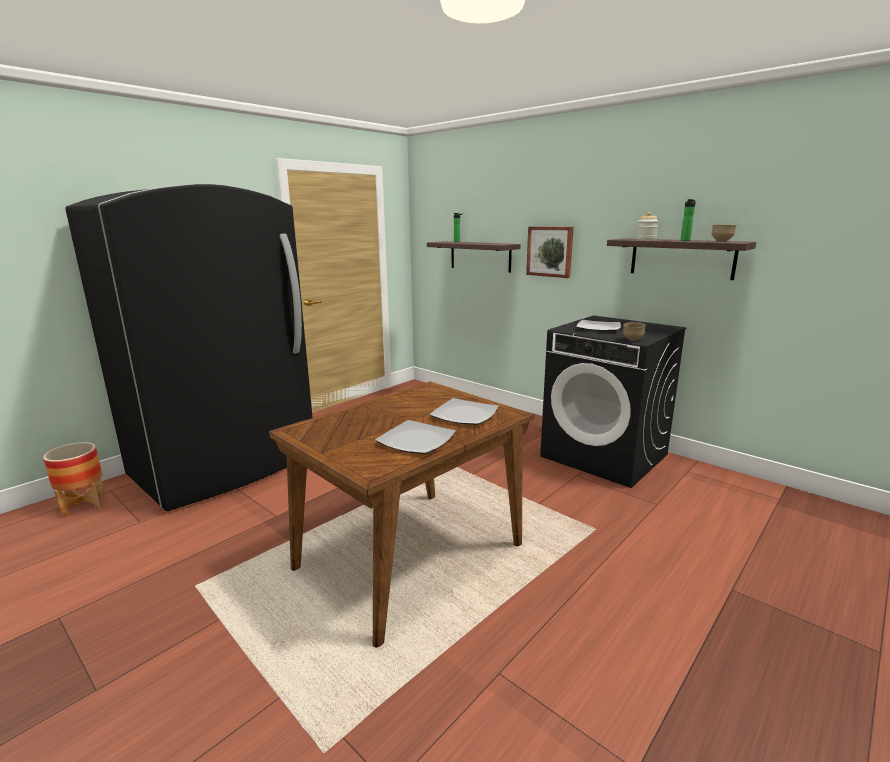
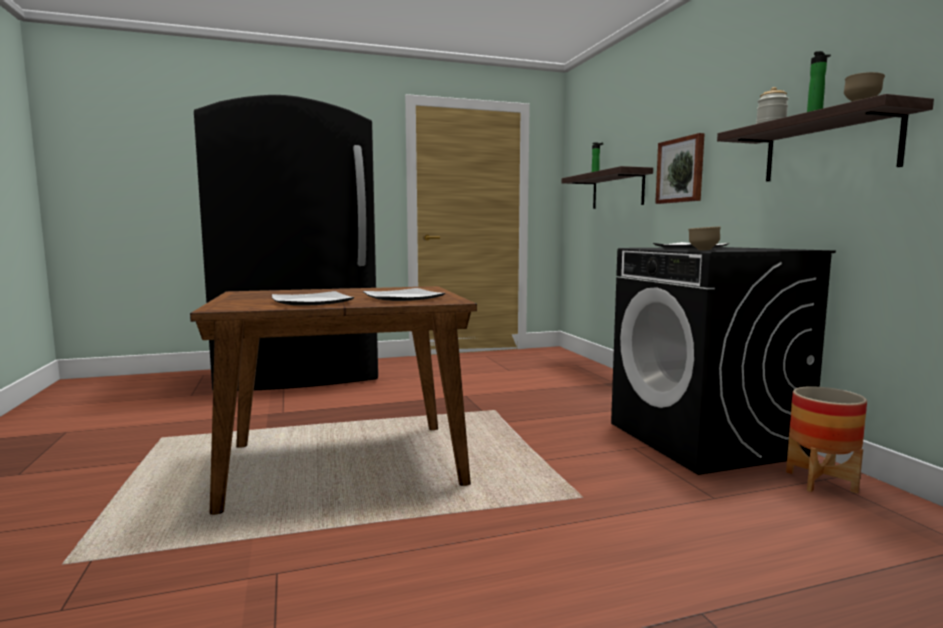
camera: 30 degrees right, 10 degrees down
planter [43,442,105,518] -> planter moved to [786,386,867,494]

